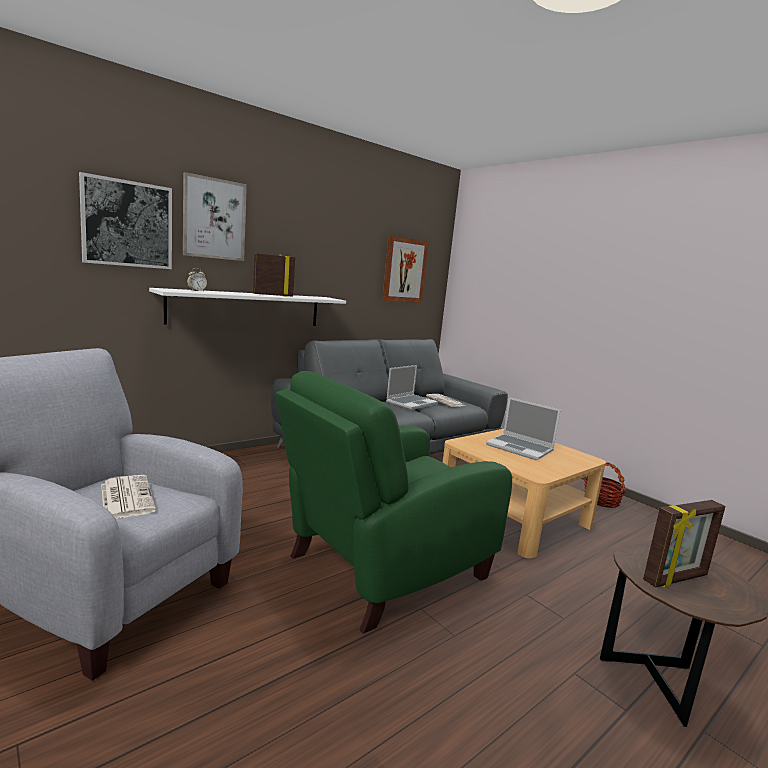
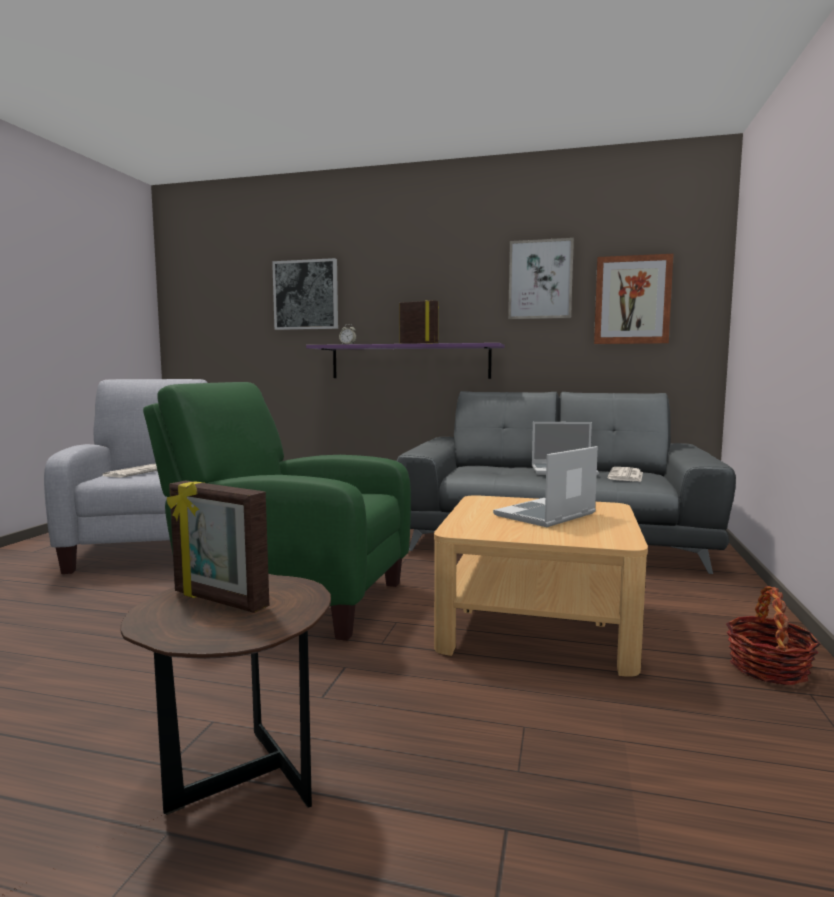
camera: 55 degrees right, 5 degrees down
white shelf [149,288,346,326] -> purple shelf [306,343,504,379]
picture [183,172,247,261] -> picture moved to [508,238,574,319]
laptop [486,397,561,460] -> laptop turned 45 degrees clockwise [493,446,598,527]

